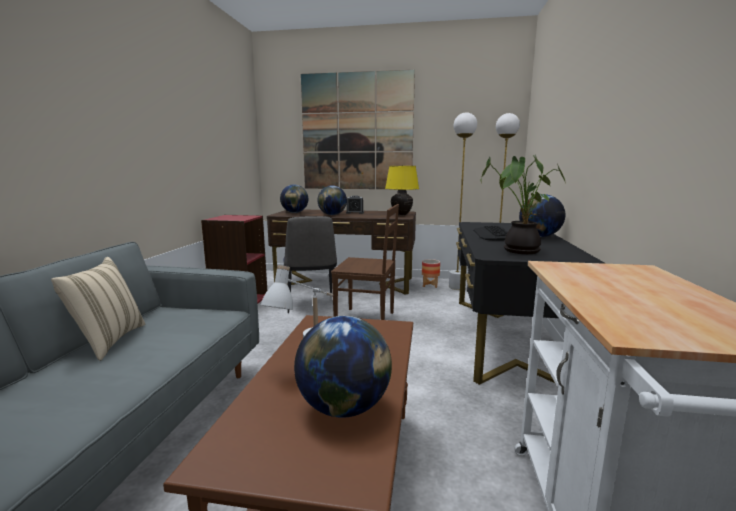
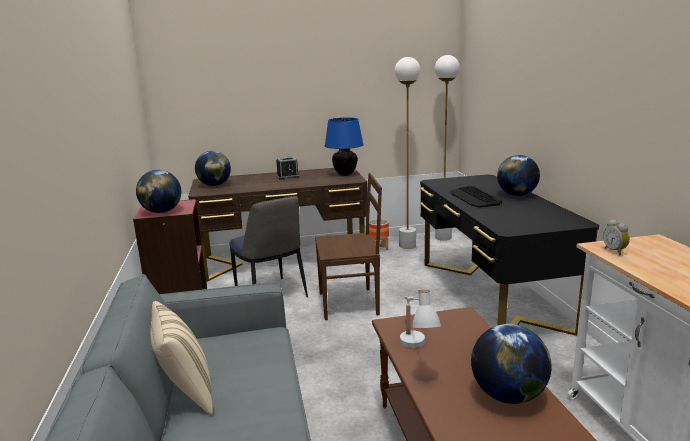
camera: 20 degrees left, 5 degrees up
picture [301,70,415,189] -> none
globe [317,185,347,215] -> globe moved to [136,170,181,213]
yellow table lamp [385,165,419,215] -> blue table lamp [325,118,364,176]
potted plant [480,155,566,254] -> none
none -> alarm clock [603,219,630,255]

